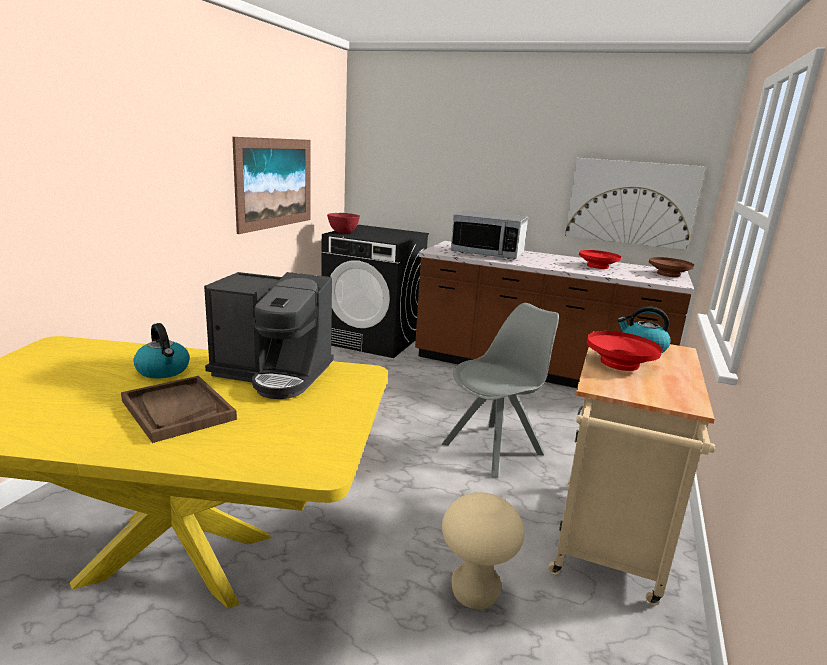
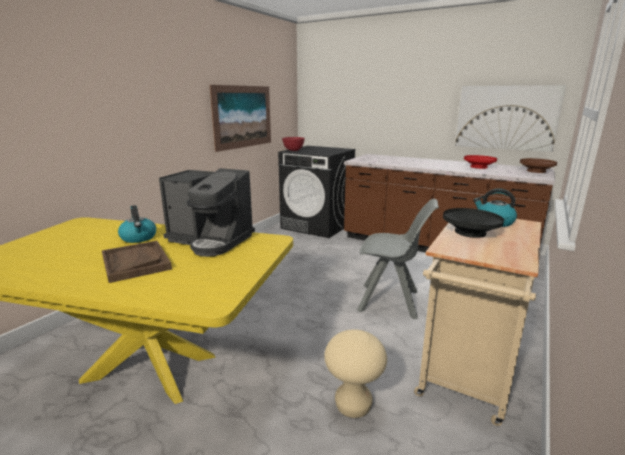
camera: 10 degrees right, 0 degrees up
grey chair [442,303,559,478] -> grey chair turned 45 degrees clockwise [357,199,439,319]
microwave [451,210,528,259] -> none
red bowl [586,331,663,371] -> black bowl [443,208,504,238]

